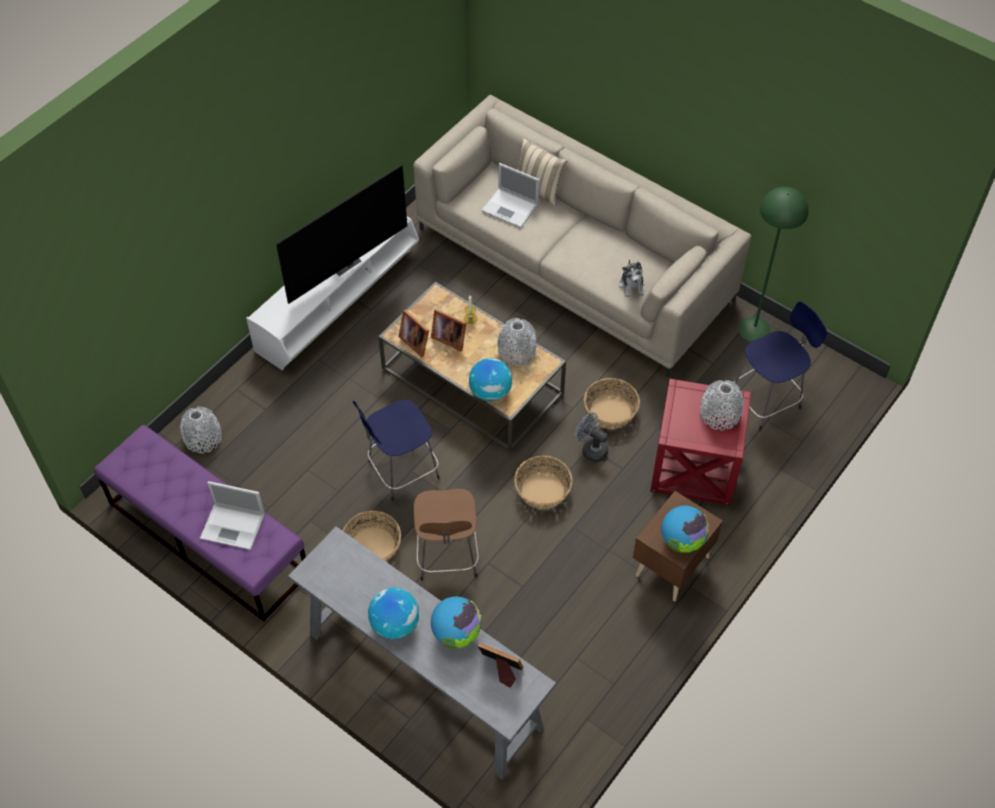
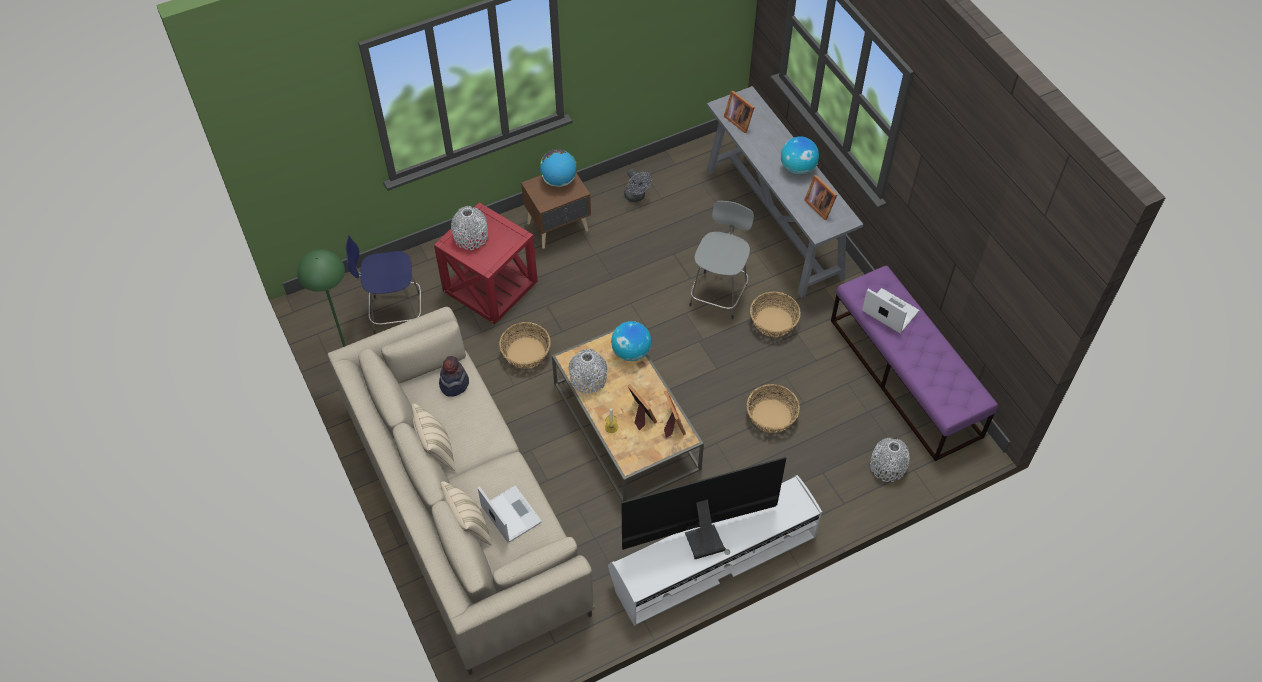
camera: 155 degrees left, 0 degrees up
blue stool [353,400,440,501] -> none
brown stool [414,489,479,581] -> grey stool [689,201,754,319]
globe [431,596,481,649] -> none
basket [514,456,573,509] -> basket moved to [747,384,800,433]
grey fan [575,412,608,462] -> grey fan moved to [624,168,652,202]
plush toy [619,259,645,298] -> hat [439,356,469,397]
none -> beige pillow [412,404,455,471]
none -> picture frame [804,175,837,220]

